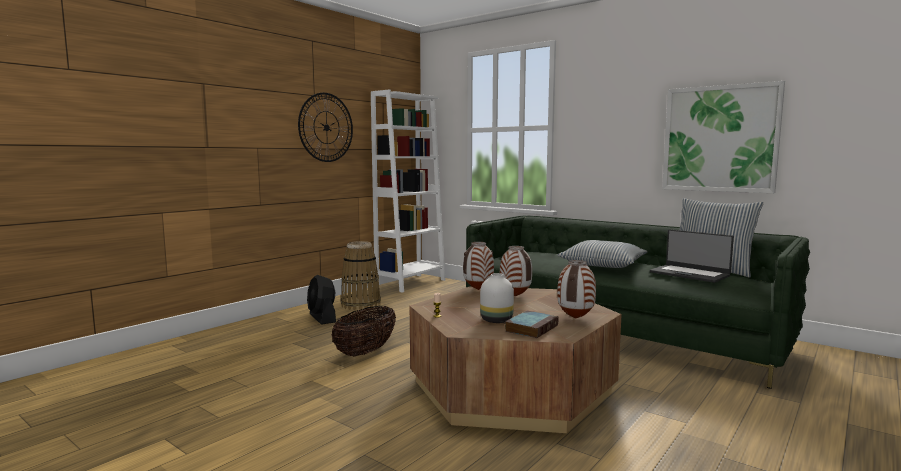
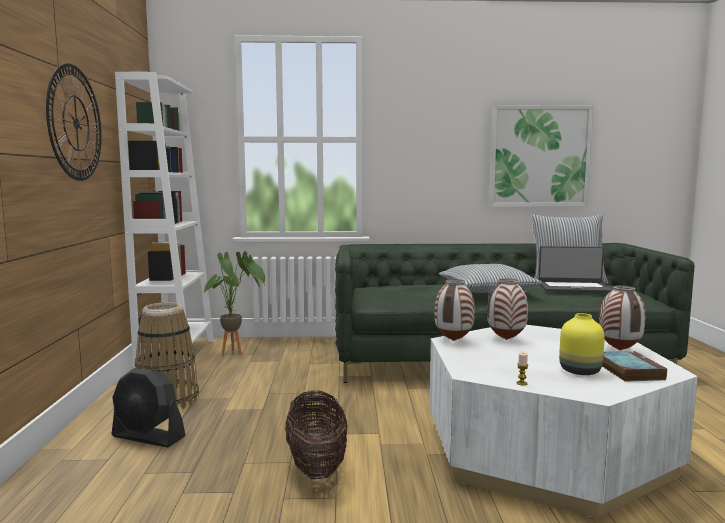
camera: 40 degrees left, 0 degrees up
brown coffee table [410,286,622,434] -> white coffee table [430,325,698,518]
white vase [480,273,514,323] -> yellow vase [559,313,605,375]
none -> potted plant [203,251,265,356]

